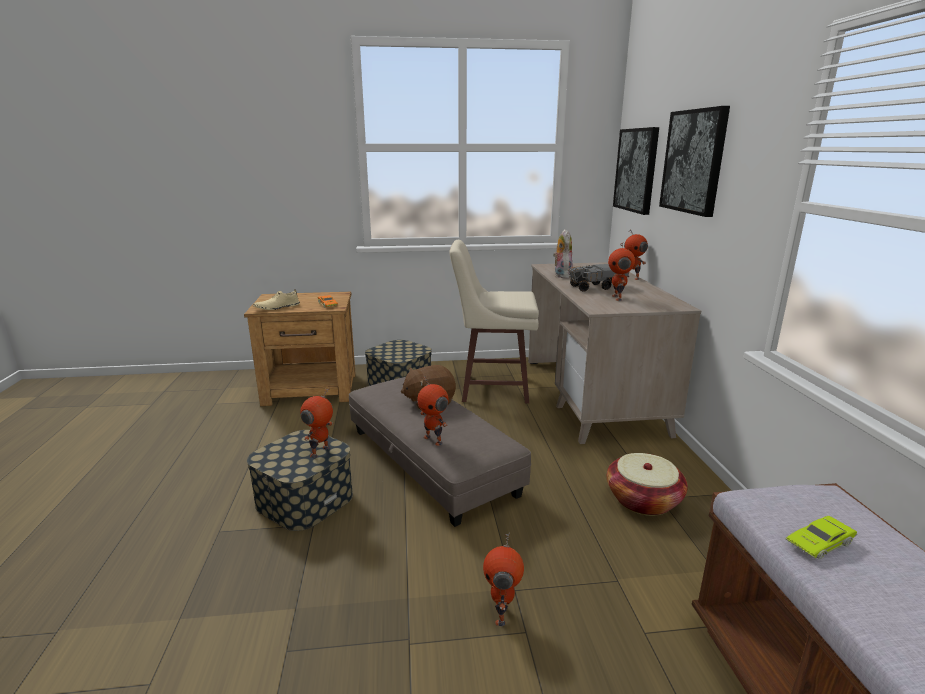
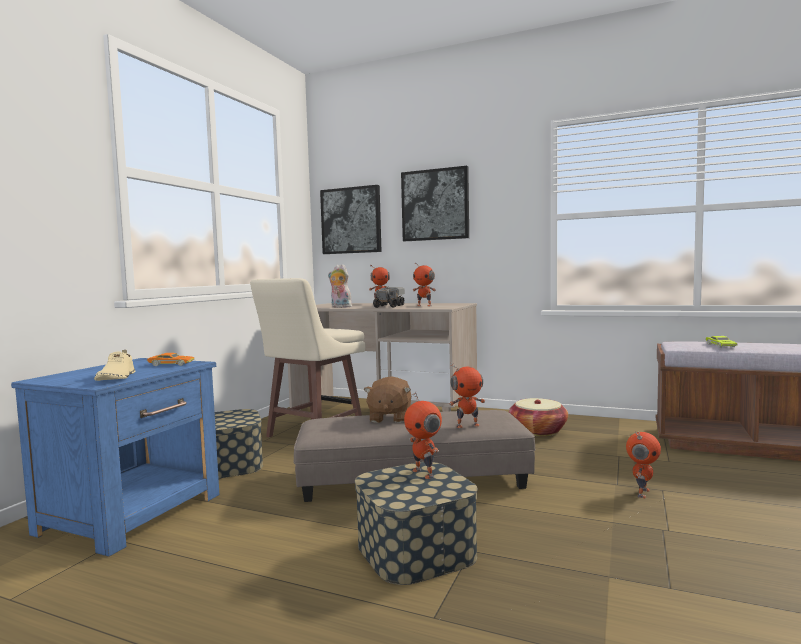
camera: 60 degrees left, 15 degrees down
brown nightstand [244,292,356,406] -> blue nightstand [11,358,219,557]
toy robot [483,532,524,626] -> toy robot turned 90 degrees counterclockwise [626,432,661,498]

